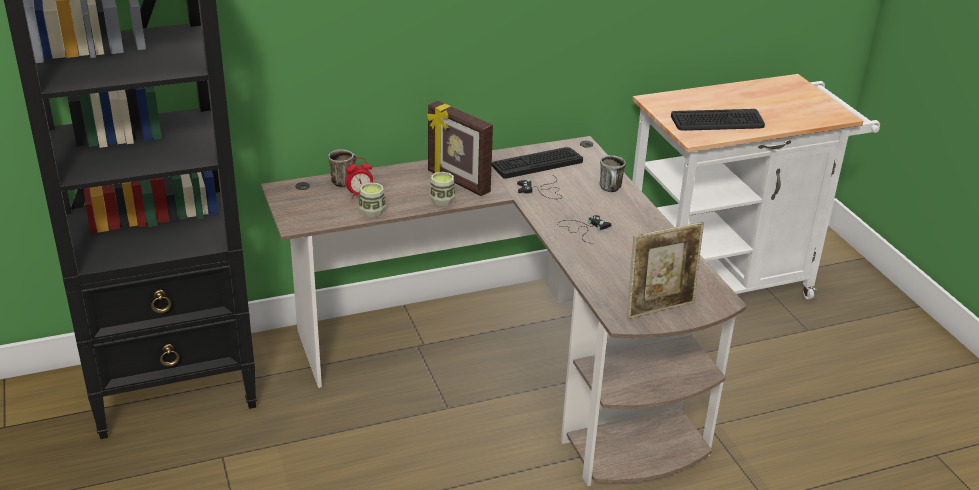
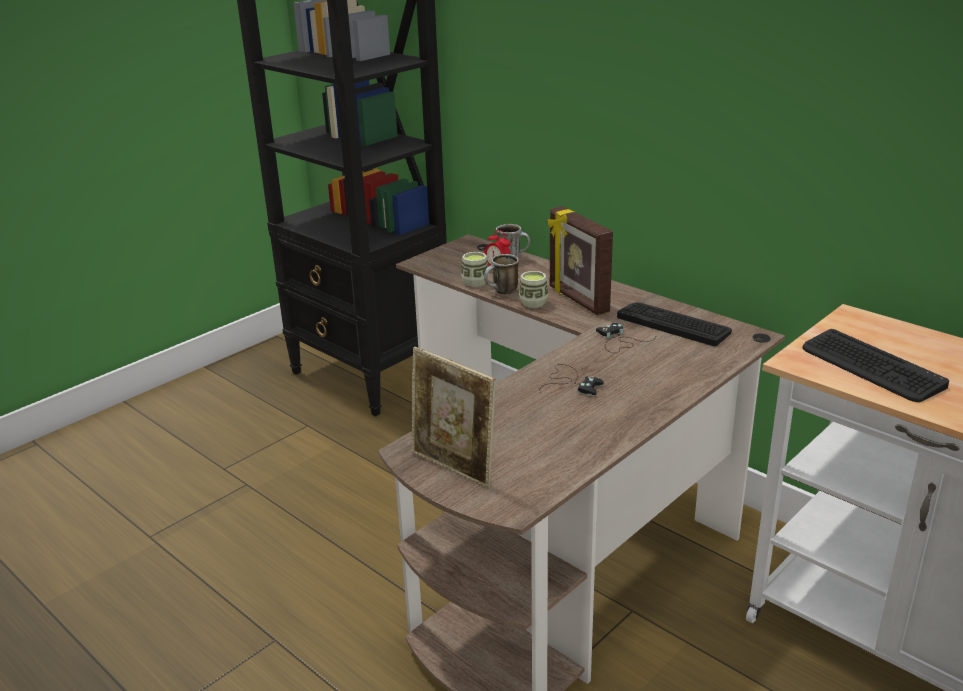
camera: 65 degrees right, 5 degrees down
picture frame [427,101,493,196] -> picture frame turned 45 degrees counterclockwise [548,206,613,315]
mug [600,155,626,192] -> mug moved to [484,254,519,294]

